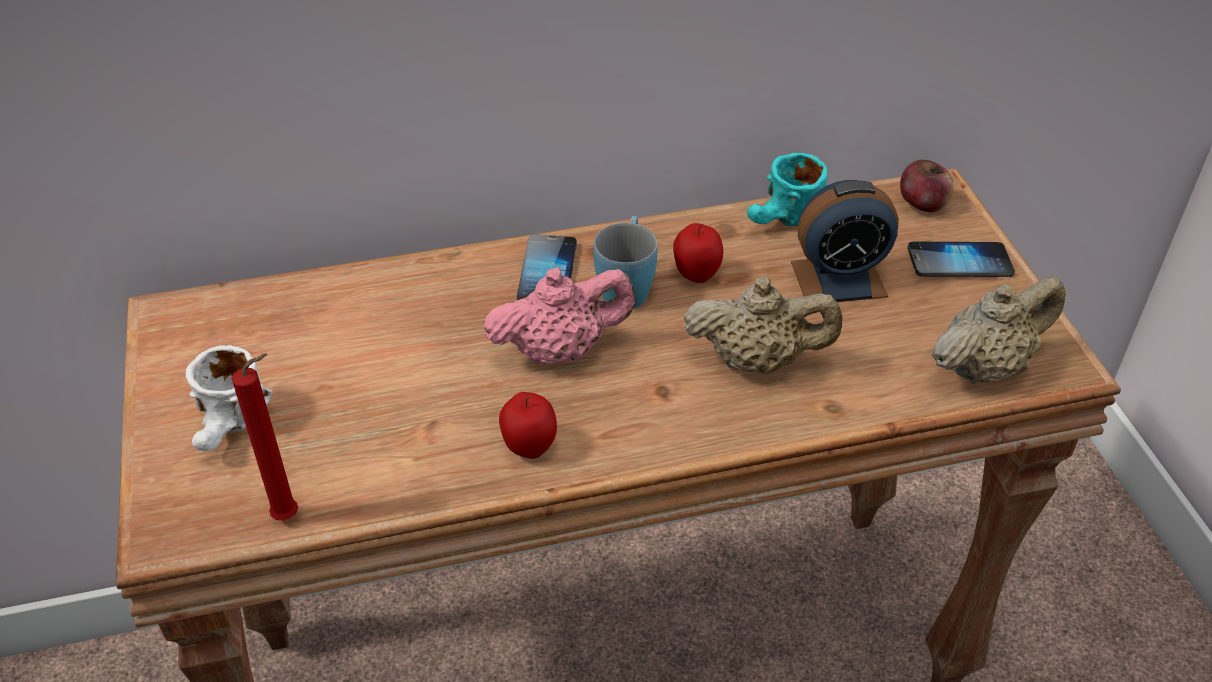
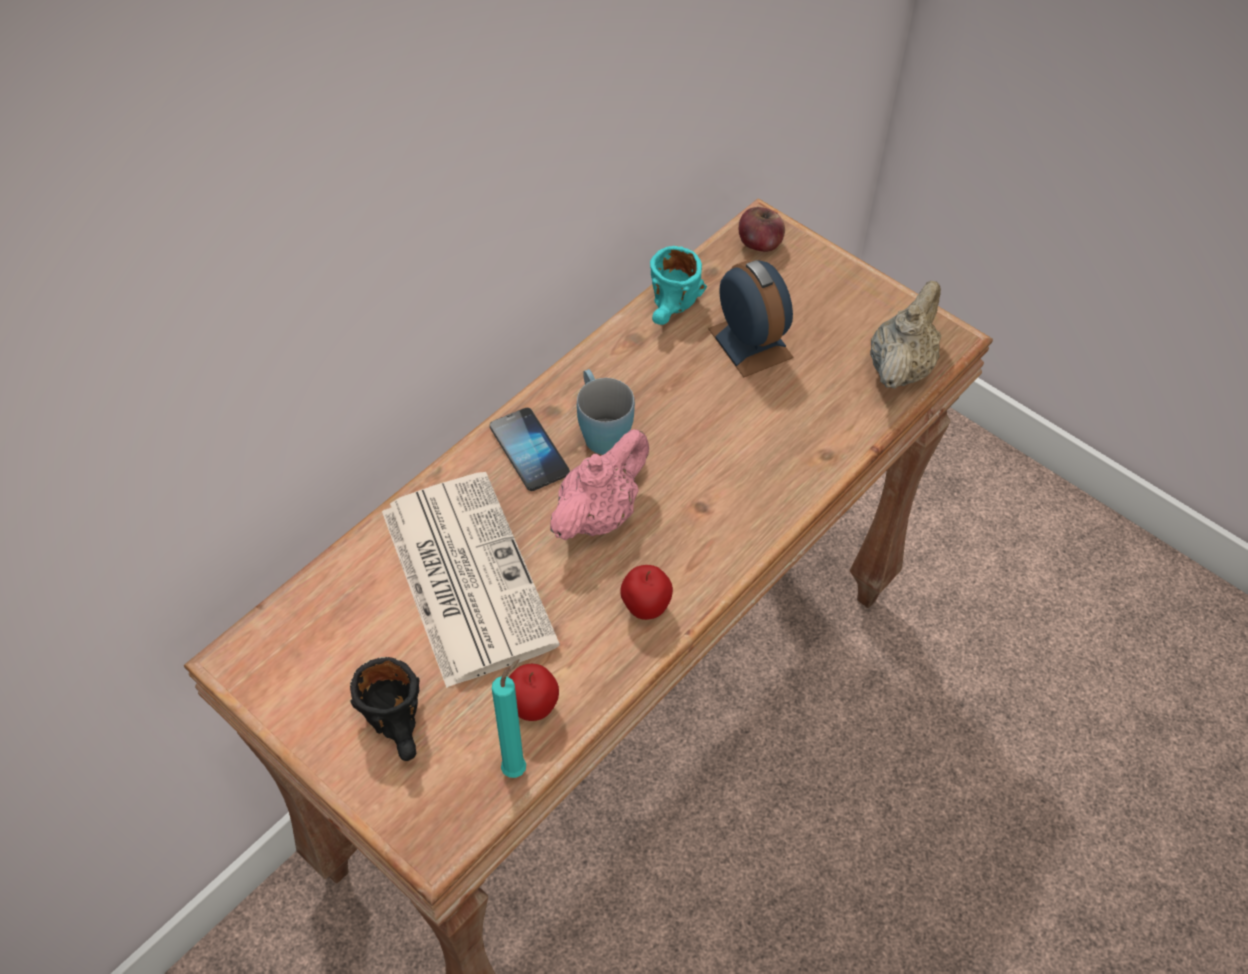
camera: 35 degrees left, 10 degrees up
white mug [186,345,272,451] -> black mug [350,657,419,761]
red candle [232,353,298,521] -> turquoise candle [492,659,526,778]
apple [673,223,723,283] -> apple moved to [509,664,559,721]
beige teapot [684,277,842,374] -> none
alarm clock [791,180,899,302] -> alarm clock turned 75 degrees counterclockwise [708,260,794,377]
phone [907,242,1015,277] -> none
none -> newspaper [382,472,560,688]

